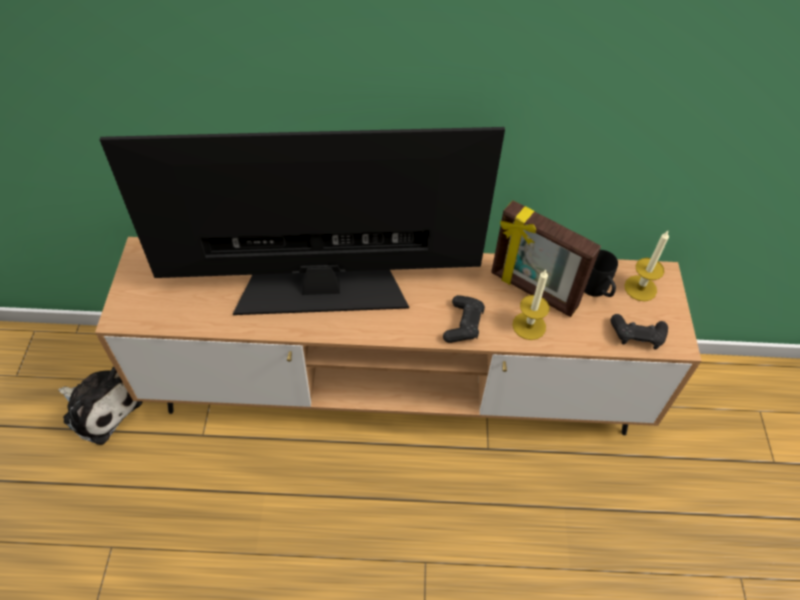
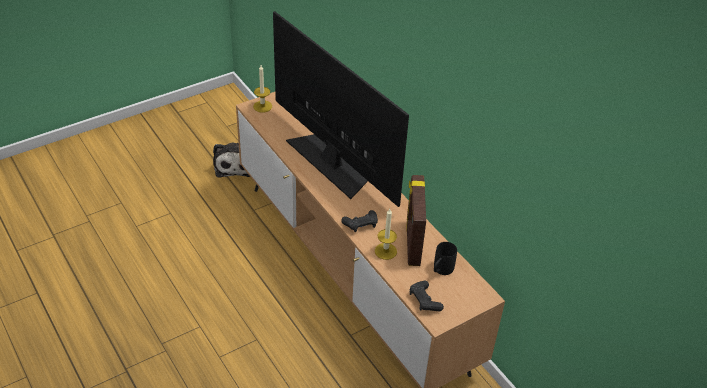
camera: 55 degrees right, 10 degrees down
candle [624,231,669,301] -> candle moved to [253,65,272,113]

